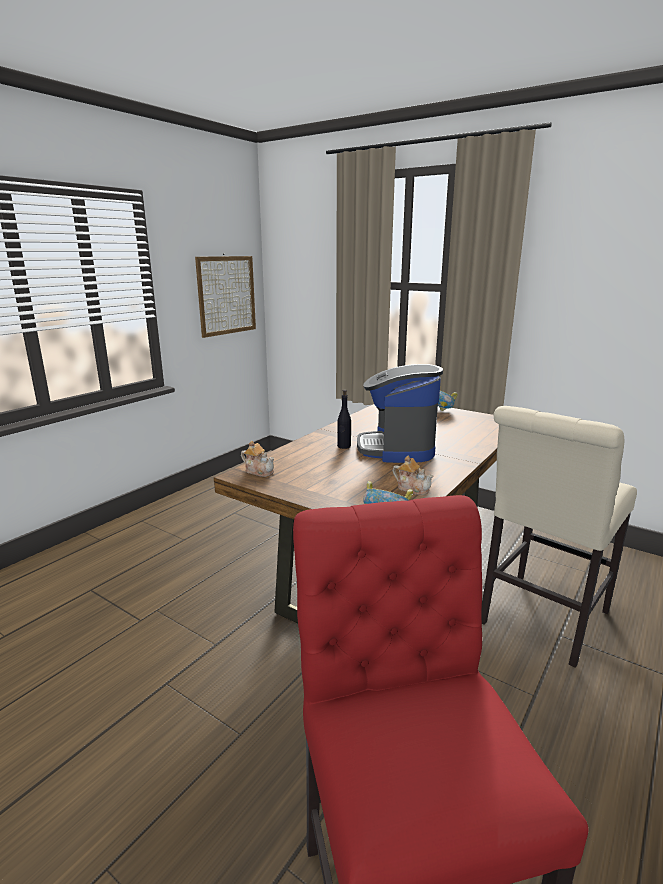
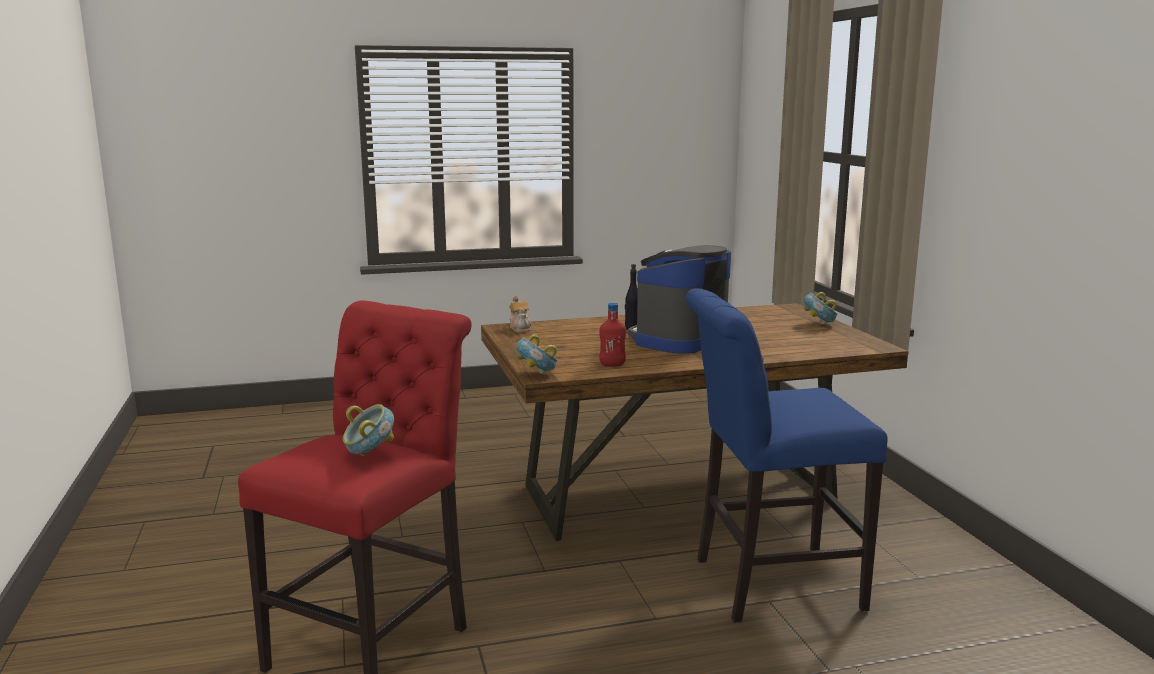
camera: 40 degrees right, 5 degrees down
picture [195,253,256,338] -> none
teapot [393,456,433,495] -> red bottle [599,303,626,366]
beige stool [482,406,637,668] -> blue stool [686,288,888,623]
none -> bowl [343,404,394,456]

